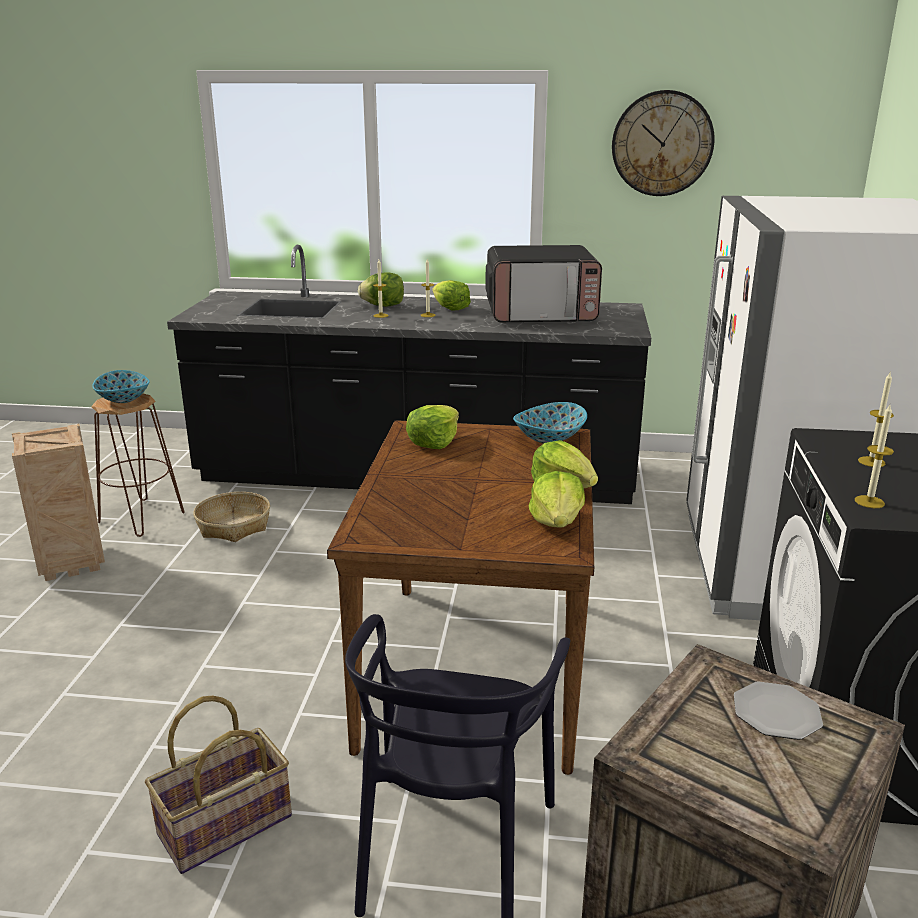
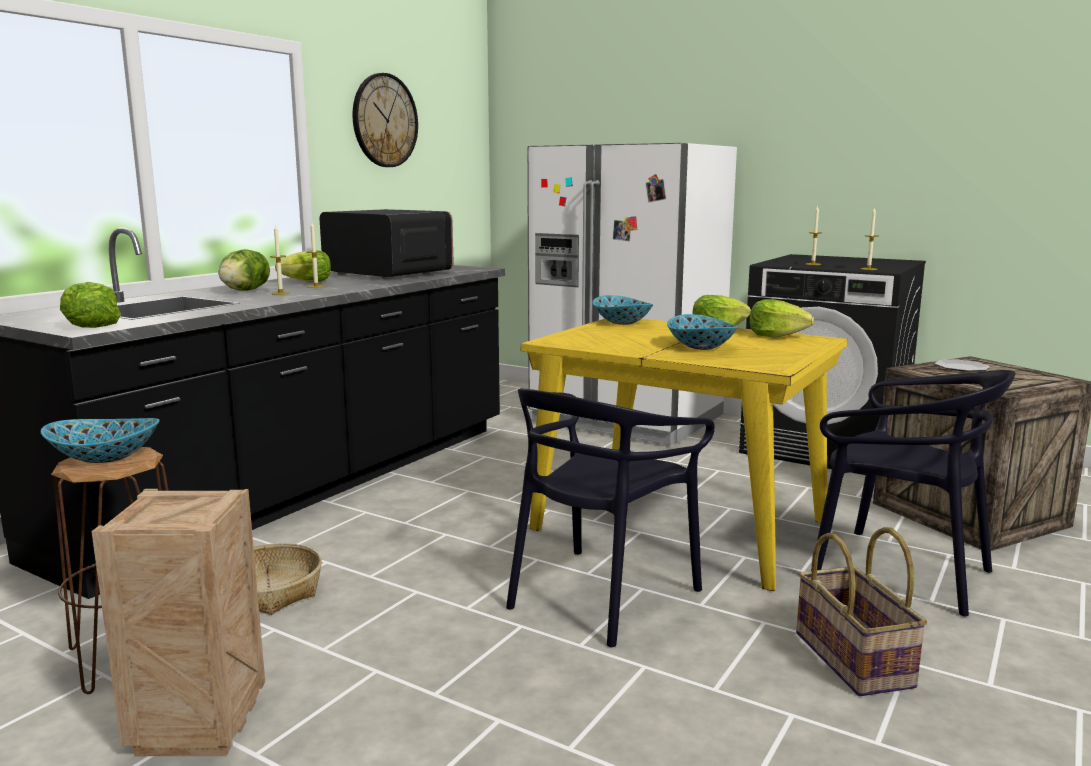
camera: 65 degrees left, 10 degrees down
brown dining table [327,420,594,775] -> yellow dining table [521,319,848,591]
lettuce [406,405,459,449] -> lettuce moved to [60,282,121,328]
microwave [485,245,602,322] -> microwave turned 75 degrees counterclockwise [320,209,453,279]
none -> black chair [506,388,715,647]
none -> bowl [667,314,738,350]

